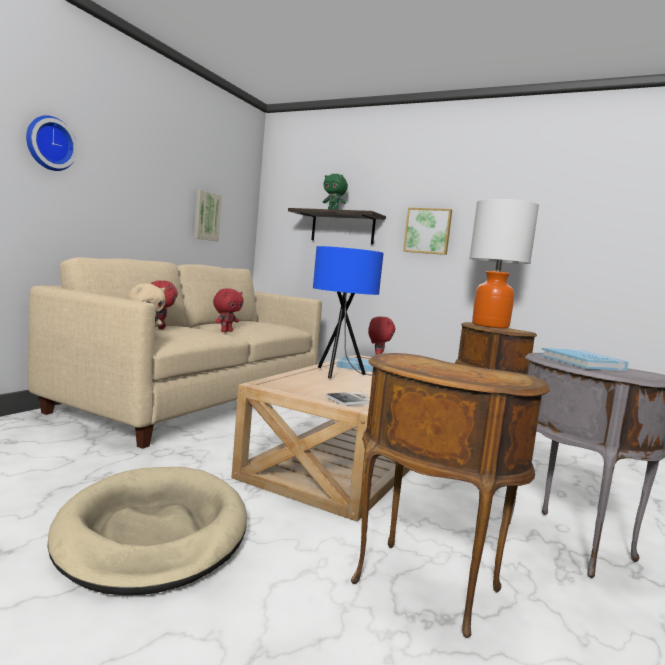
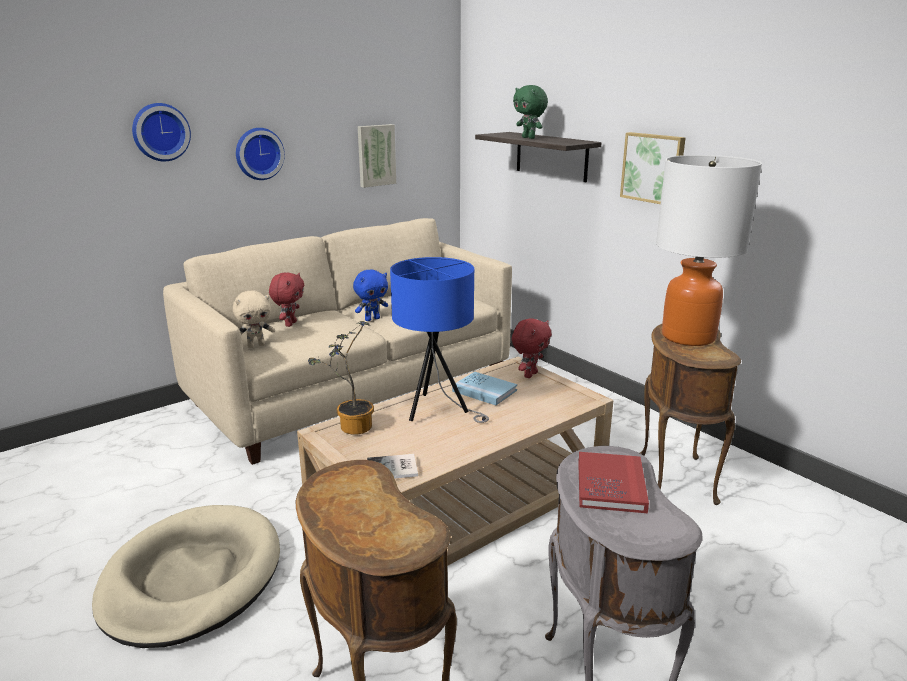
camera: 25 degrees right, 15 degrees up
red plush toy [213,288,244,332] -> blue plush toy [353,270,388,321]
blue book [541,348,629,371] -> red book [578,452,649,513]
none -> wall clock [236,128,285,180]
none -> potted plant [308,321,374,435]

